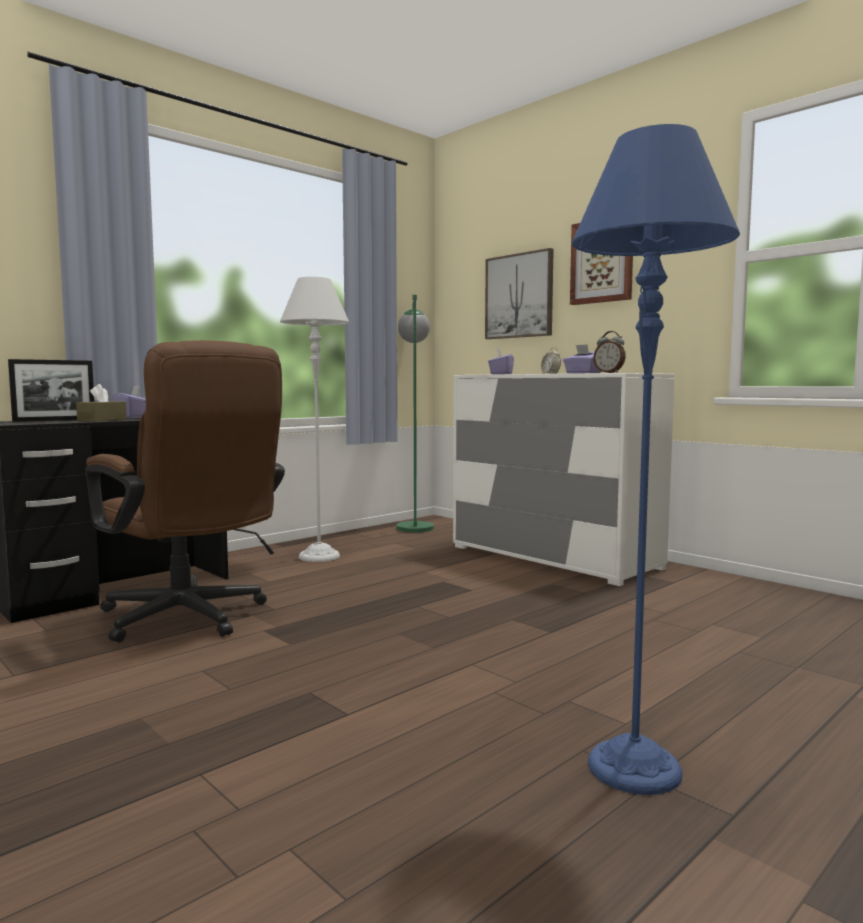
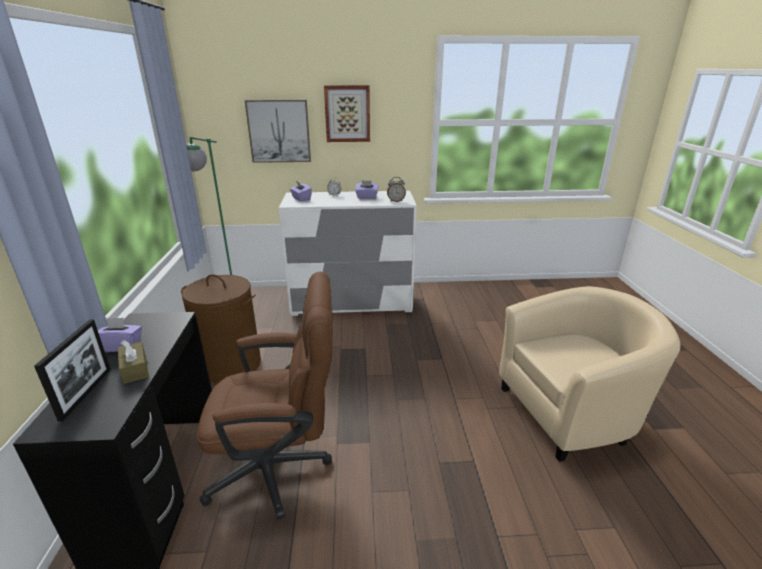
camera: 50 degrees left, 20 degrees up
grey floor lamp [280,277,349,562] -> brown laundry basket [181,274,261,383]
blue floor lamp [572,124,740,795] -> beige armchair [499,286,680,462]

